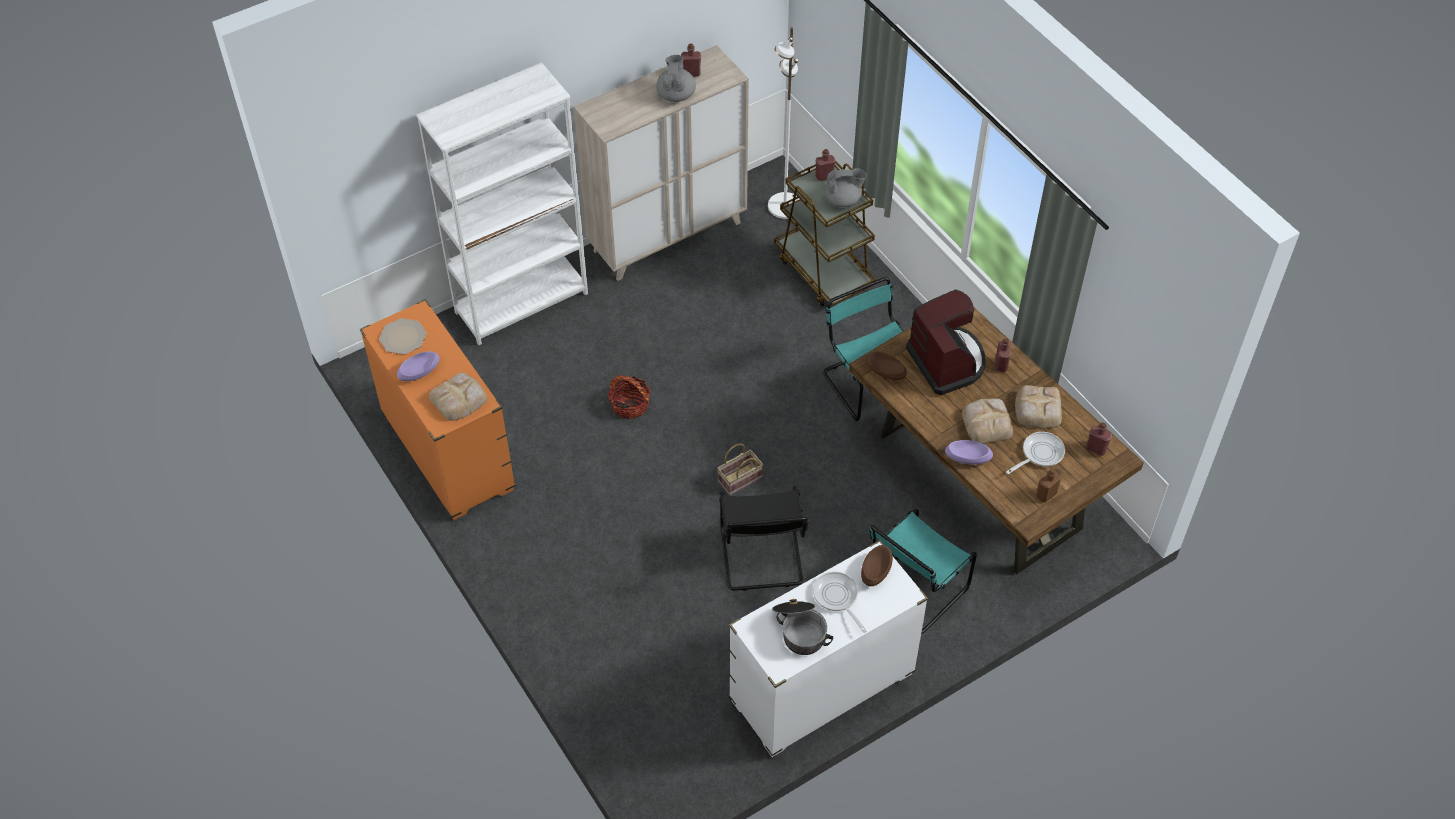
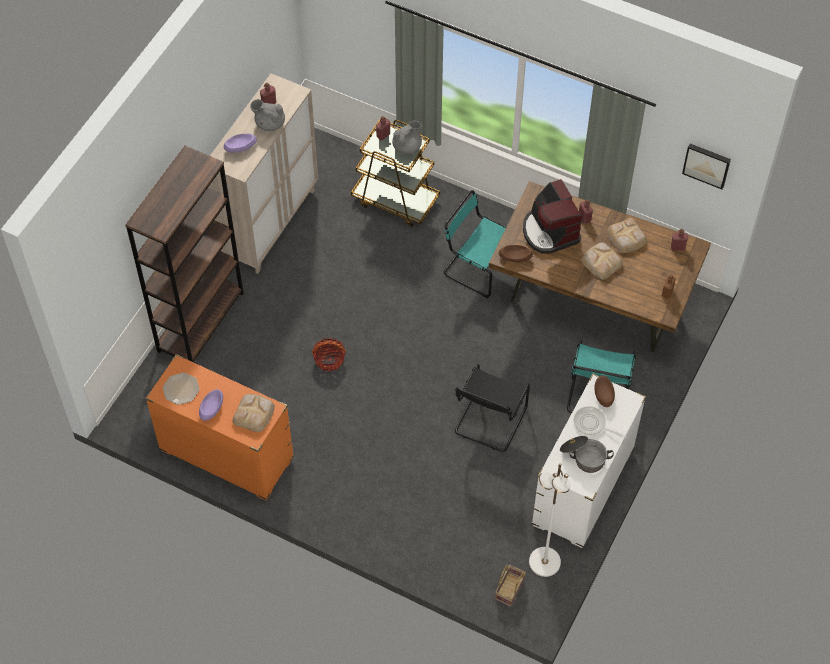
camera: 30 degrees left, 5 degrees up
white bookcase [416,62,588,345] -> brown bookcase [125,146,244,362]
grey teapot [656,55,696,102] -> grey teapot turned 45 degrees counterclockwise [250,99,285,131]
basket [717,444,763,496] -> basket moved to [495,565,526,607]
black chair [719,485,809,591] -> black chair turned 60 degrees clockwise [455,364,530,452]
white floor lamp [768,27,799,219] -> white floor lamp moved to [529,463,570,577]
coffee machine [906,290,986,395] -> coffee machine turned 150 degrees counterclockwise [523,179,582,254]
purple bowl [945,440,993,465] -> purple bowl moved to [224,133,257,153]
frying pan [1006,432,1065,474] -> none
none -> picture [682,144,731,189]

